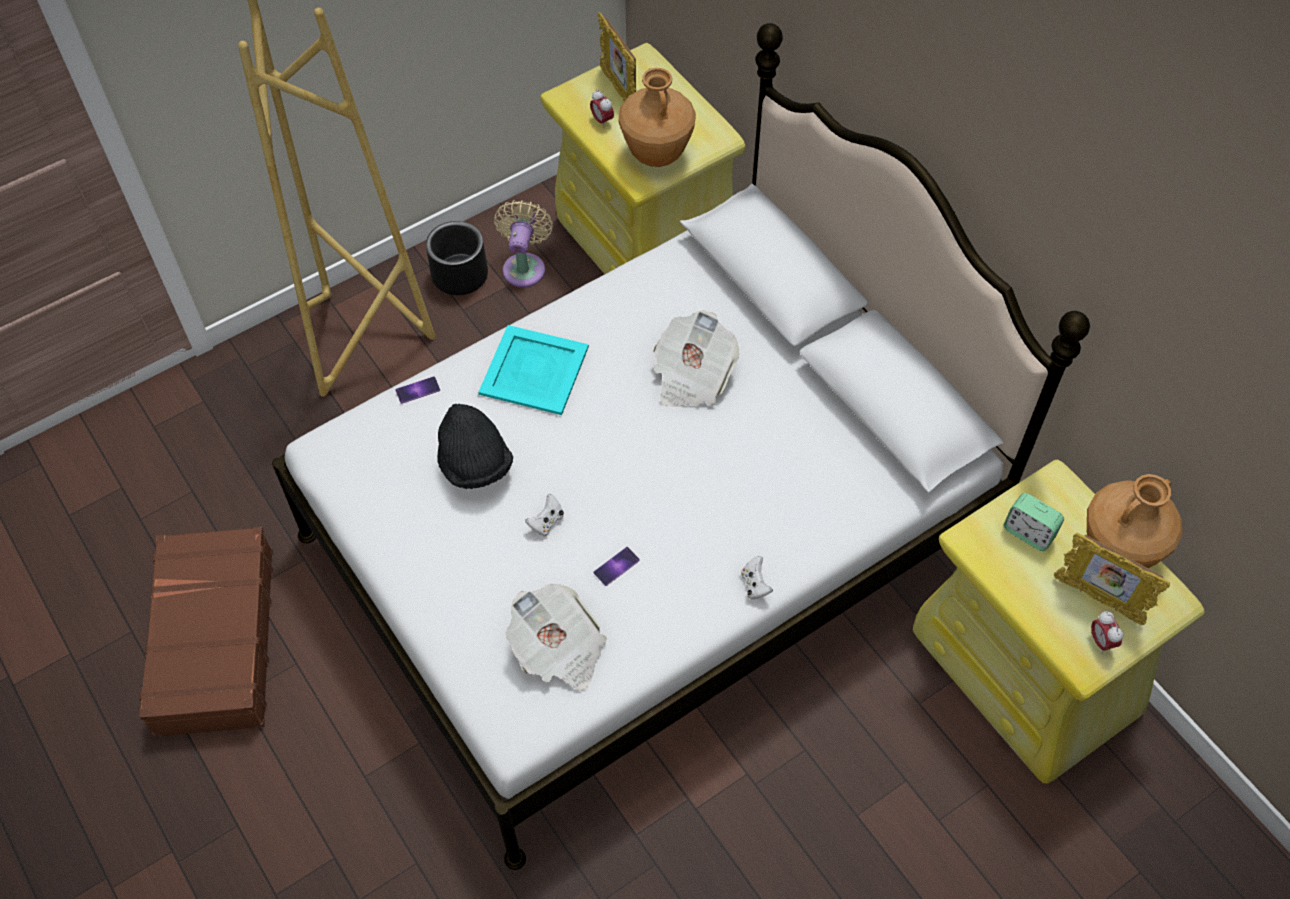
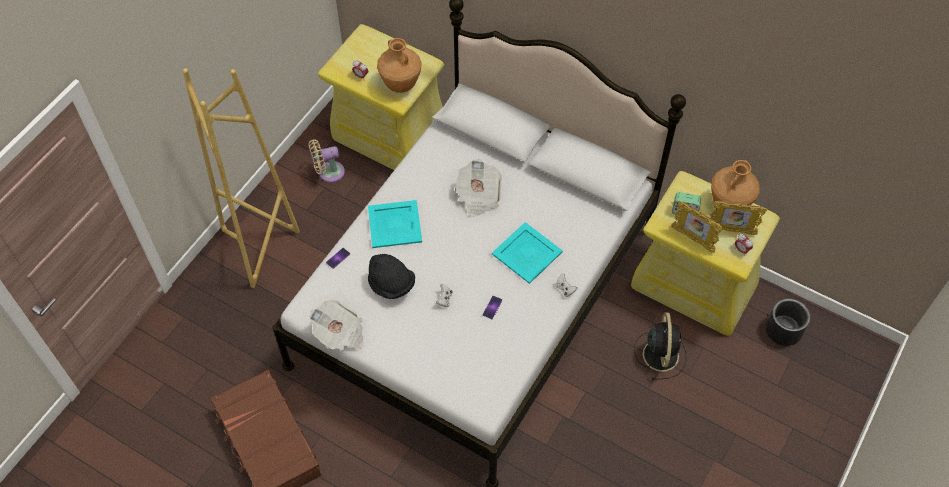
camera: 25 degrees left, 0 degrees up
black planter [426,221,488,295] -> black planter moved to [765,298,810,346]
beige fan [494,200,553,288] -> beige fan turned 90 degrees counterclockwise [309,140,345,183]
newspaper [505,584,607,690] -> newspaper moved to [309,300,363,351]
picture frame [598,12,636,102] -> picture frame moved to [671,200,723,253]
none -> turquoise tray [492,222,563,284]
none -> black fan [634,312,686,380]

